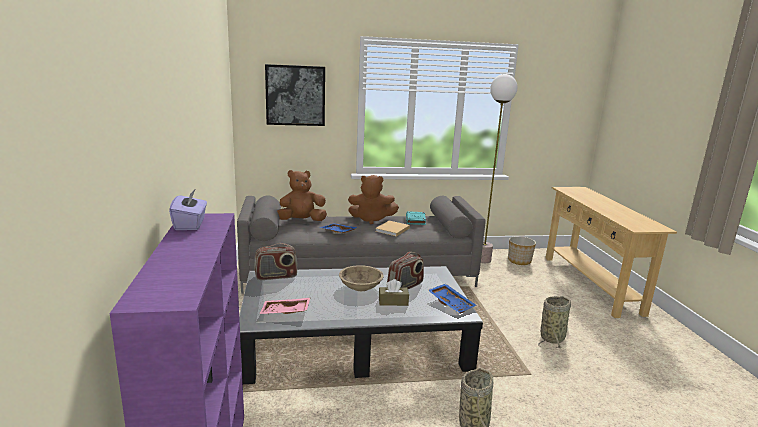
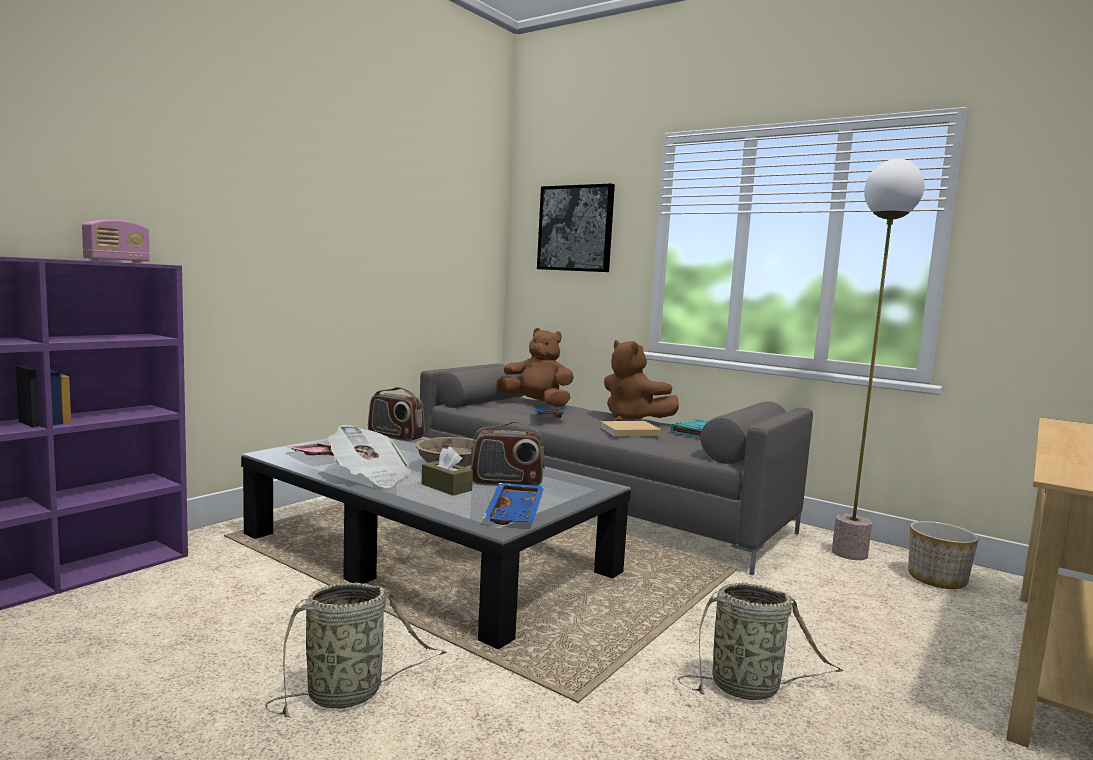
camera: 45 degrees right, 10 degrees down
purple tissue box [169,190,207,230] -> radio [82,220,150,263]
none -> newspaper [328,425,411,488]

